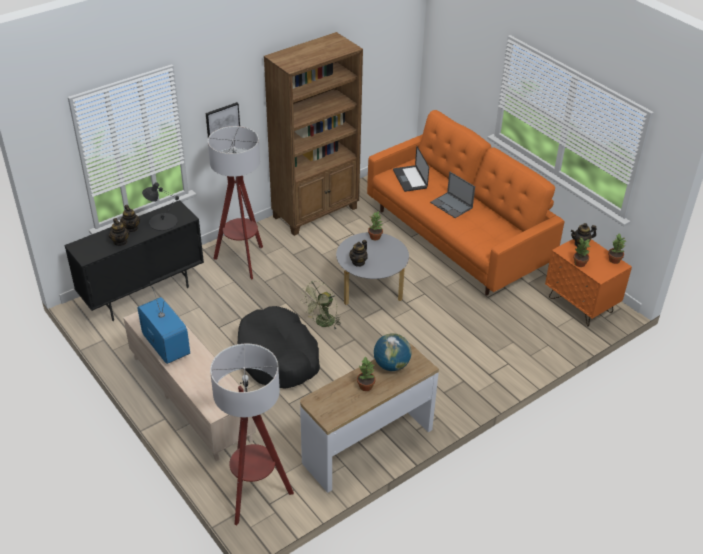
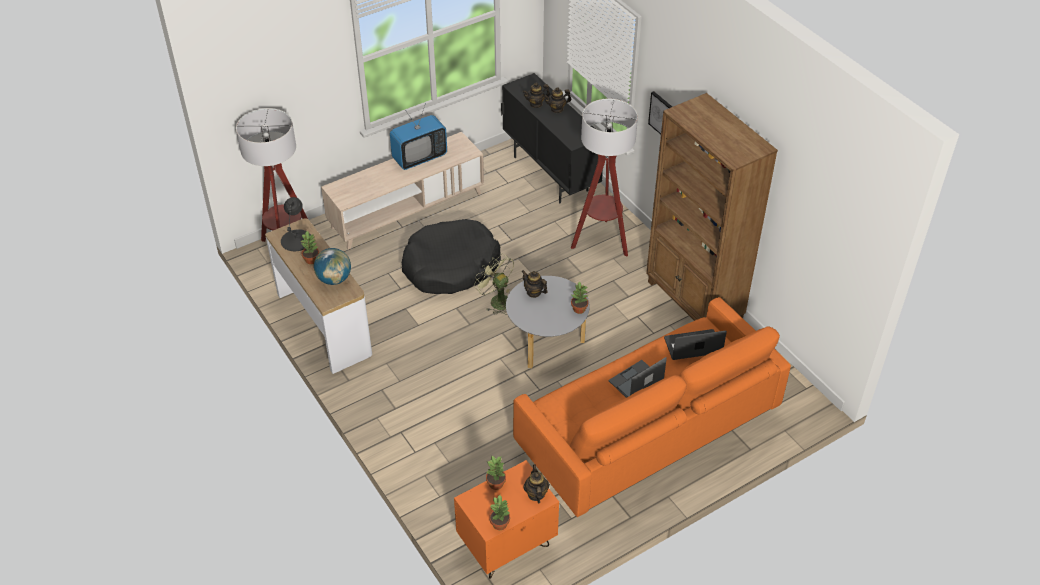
camera: 95 degrees right, 5 degrees up
black table lamp [142,182,179,231] -> black table lamp moved to [281,197,311,251]

